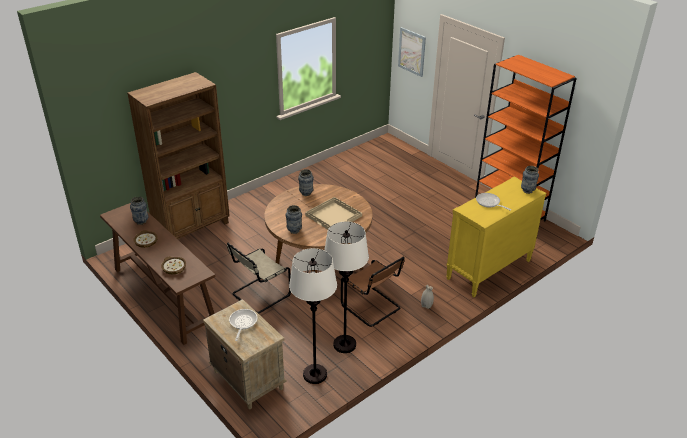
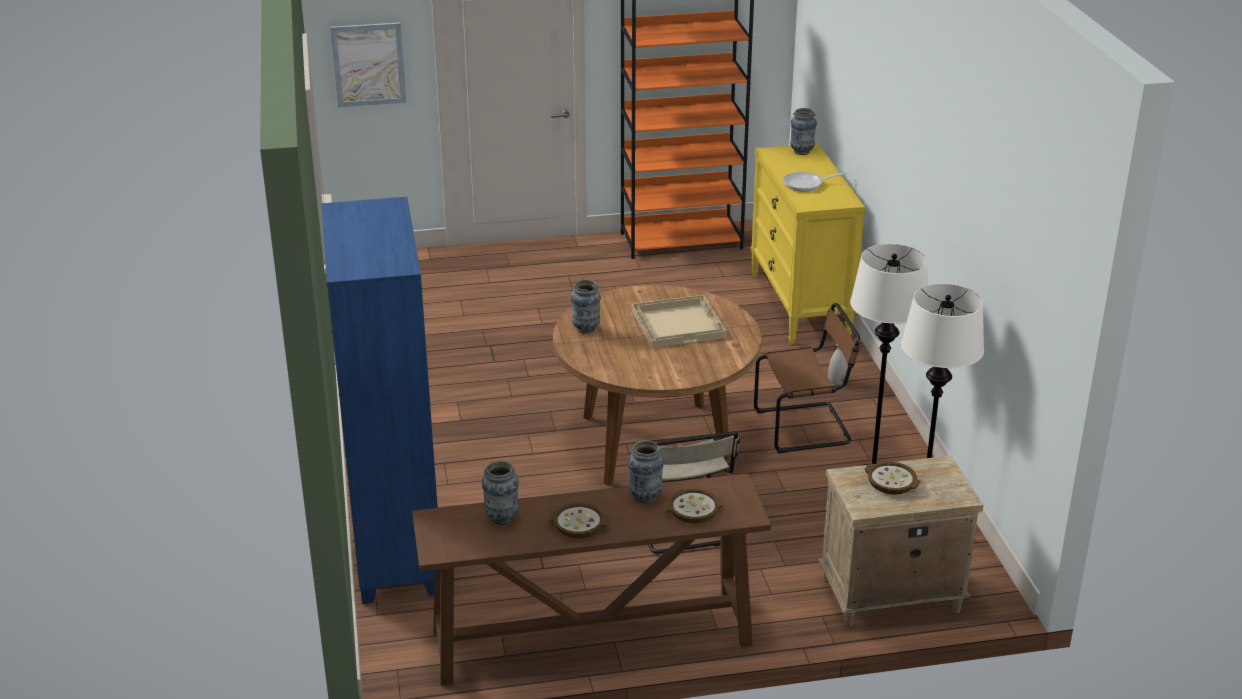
camera: 60 degrees left, 5 degrees down
brown bookcase [127,72,230,239] -> blue bookcase [321,197,438,604]
frying pan [229,309,258,341] -> bowl [865,462,920,495]
vase [286,205,302,234] -> vase moved to [628,440,664,503]

